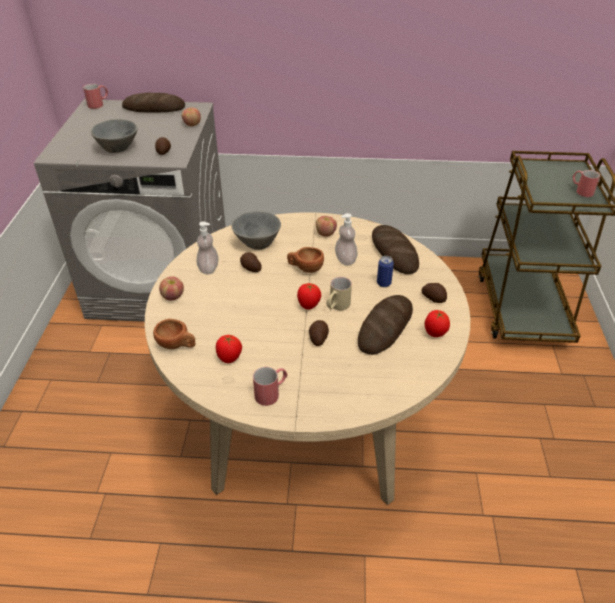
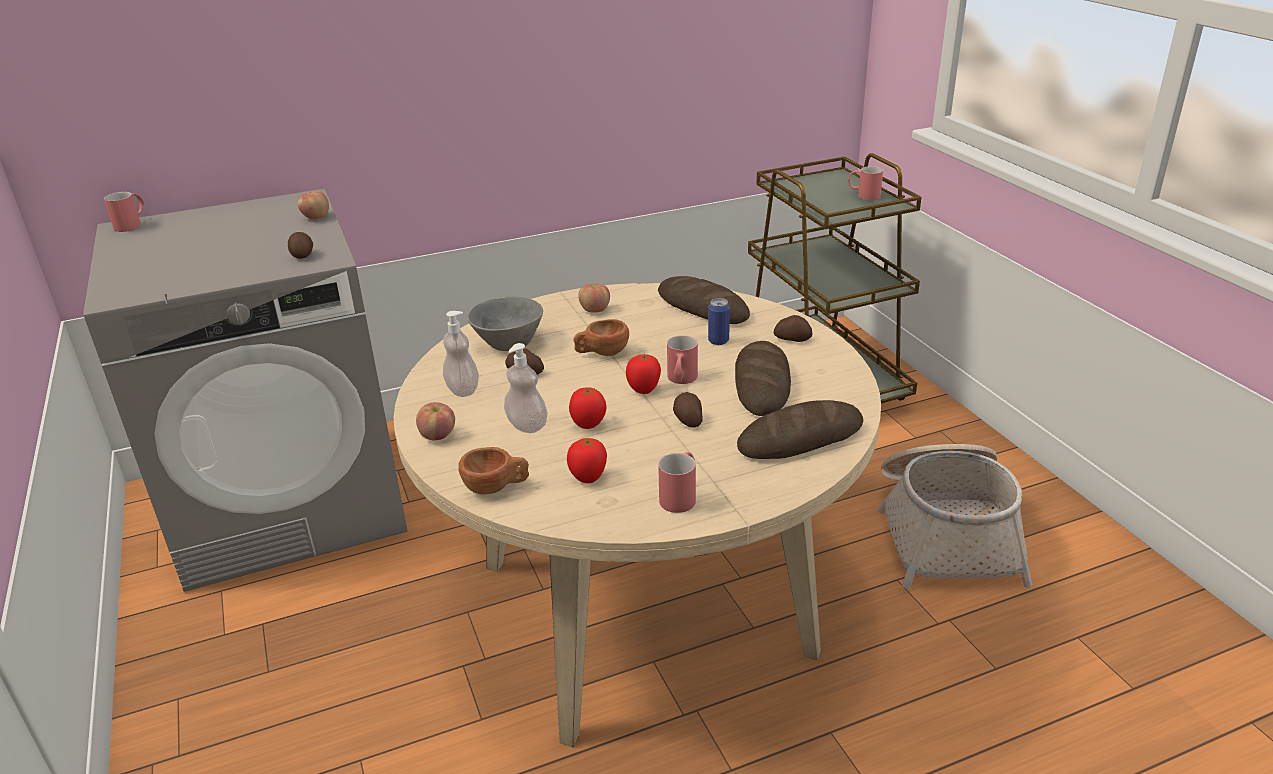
camera: 25 degrees left, 10 degrees down
grey bowl [91,119,138,153] -> none
bread [122,93,185,112] -> bread moved to [737,400,864,459]
beige mug [326,277,352,310] -> red mug [667,335,698,384]
soap dispenser [335,213,358,266] -> soap dispenser moved to [504,343,547,433]
tomato [425,310,450,337] -> tomato moved to [569,387,606,429]
none -> basket [878,444,1033,589]

